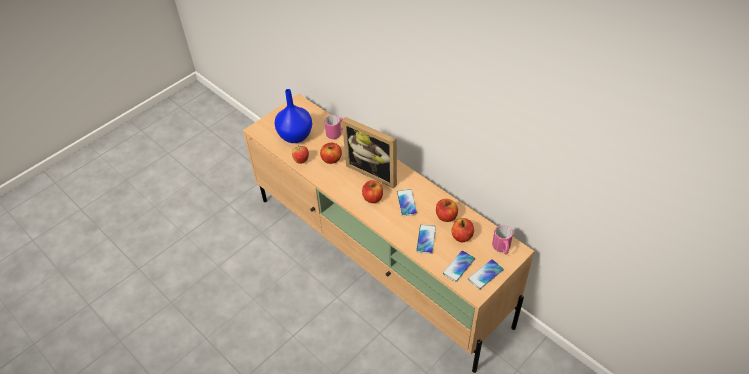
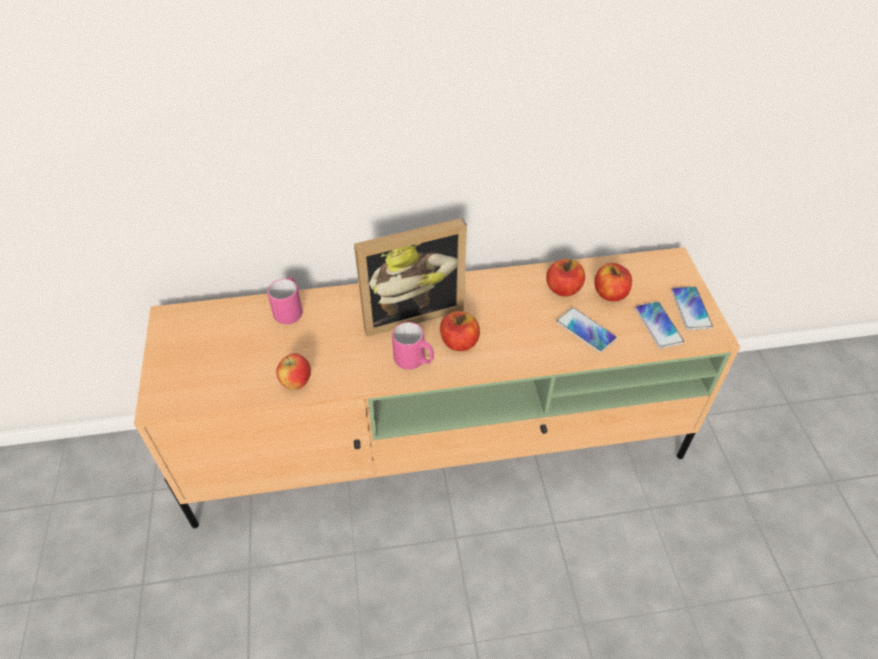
camera: 55 degrees left, 0 degrees up
blue vase [275,89,312,143] -> none
apple [320,143,342,164] -> none
phone [397,189,417,216] -> none
pink mug [492,225,513,254] -> pink mug moved to [392,322,434,370]

